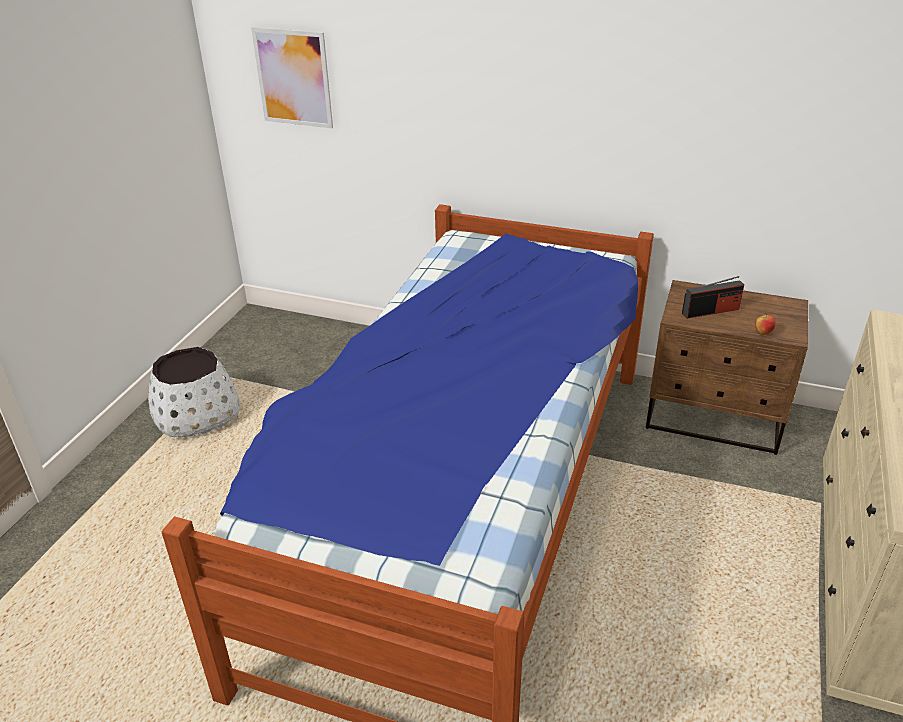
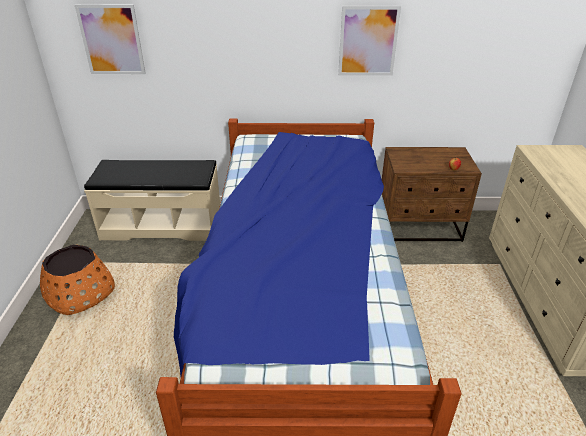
camera: 20 degrees left, 0 degrees up
white planter [148,347,240,437] -> orange planter [40,245,115,315]
radio [682,276,744,319] -> none
none -> beige bench [84,160,220,241]
none -> picture [338,6,401,76]

